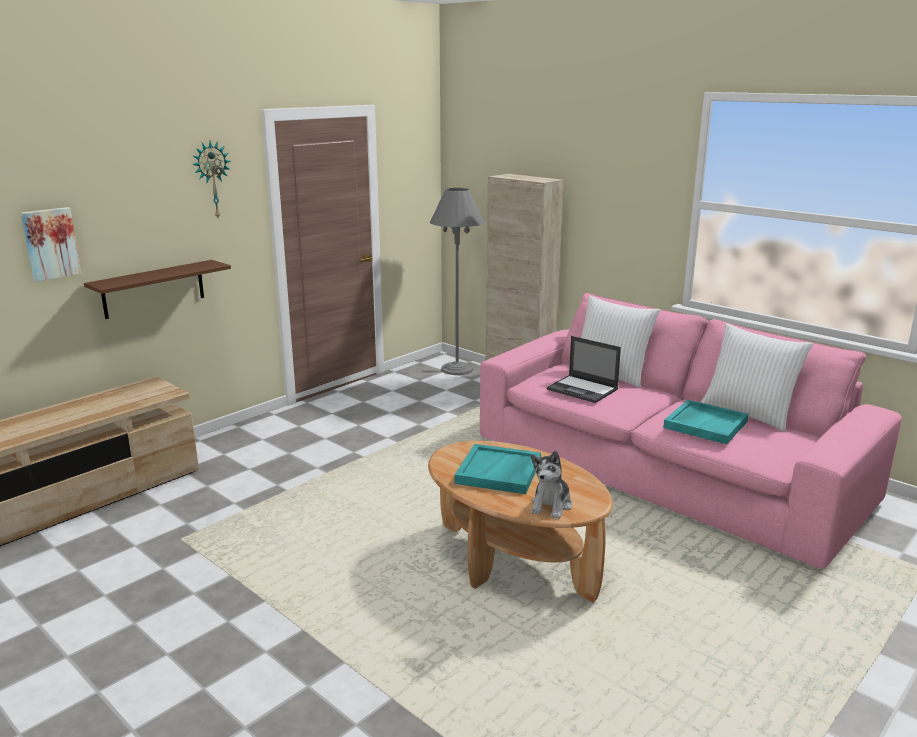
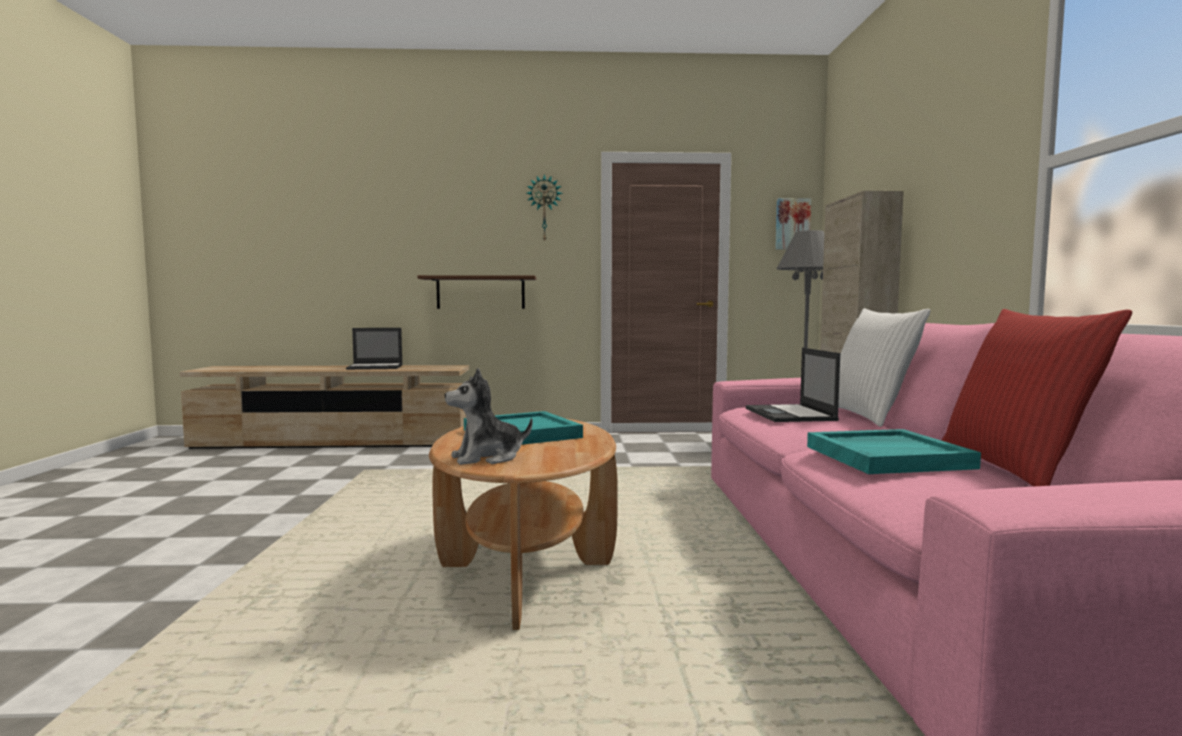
camera: 45 degrees right, 15 degrees down
picture [21,207,82,282] -> picture moved to [775,198,811,250]
white pillow [701,323,813,432] -> red pillow [941,309,1132,487]
none -> laptop [346,328,402,370]

